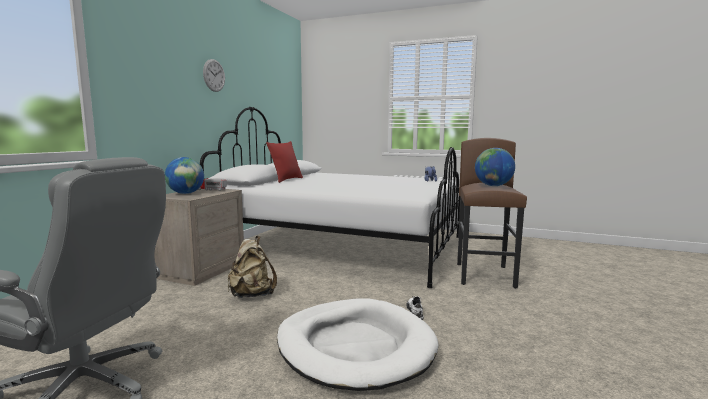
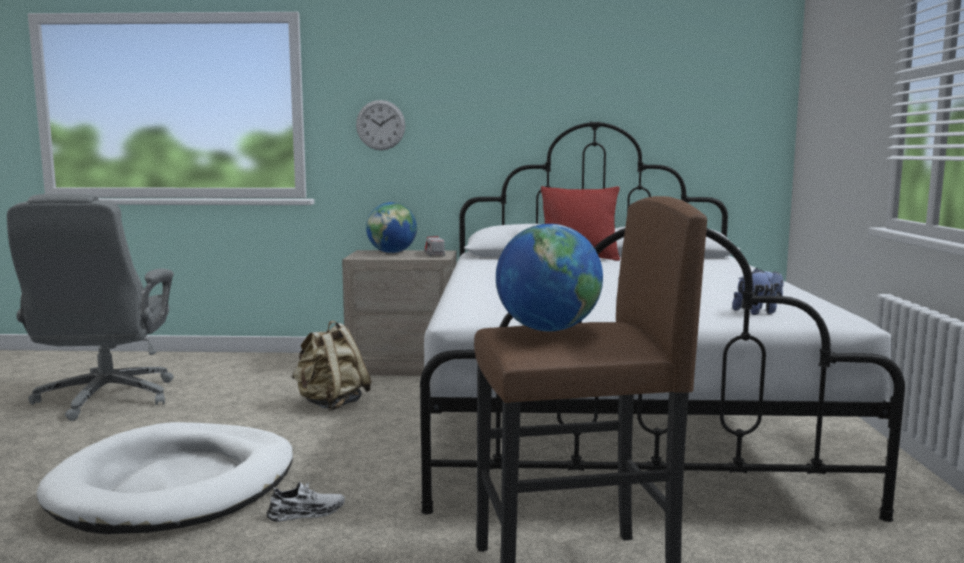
camera: 70 degrees right, 0 degrees up
wall clock [203,59,225,92] -> wall clock moved to [356,100,405,150]

